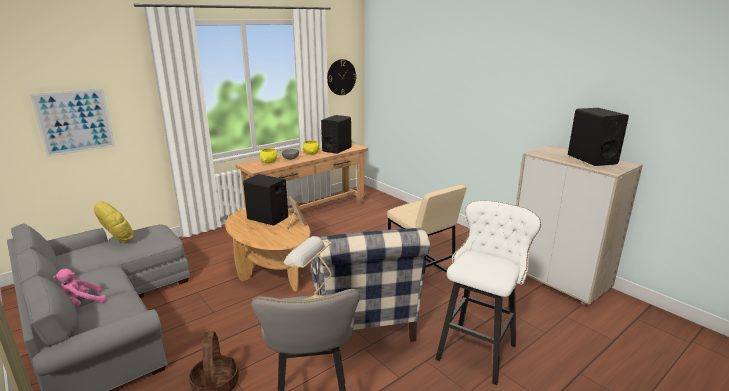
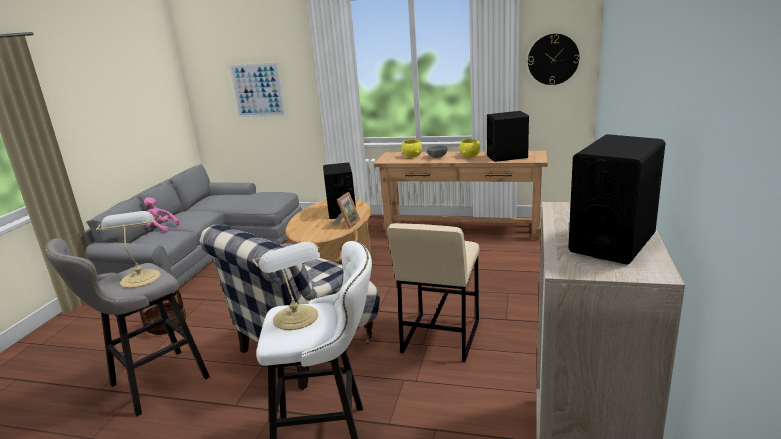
camera: 55 degrees right, 0 degrees up
yellow pillow [94,201,134,243] -> none
none -> table lamp [252,242,320,330]

